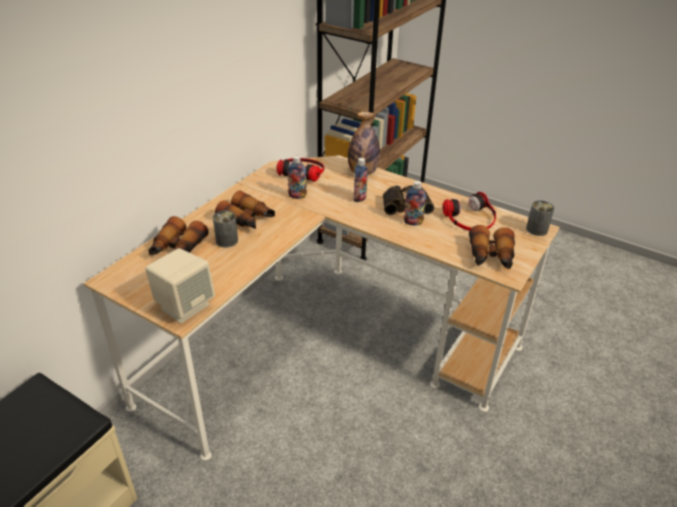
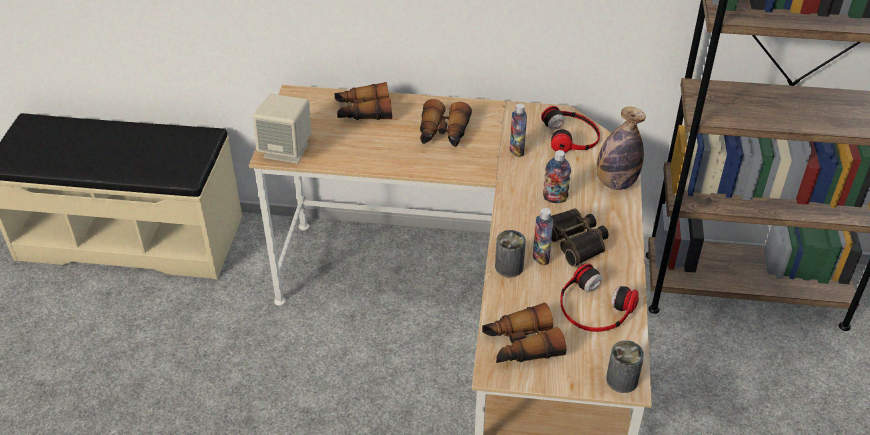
camera: 65 degrees right, 5 degrees up
can [213,211,238,248] -> can moved to [495,230,526,277]

